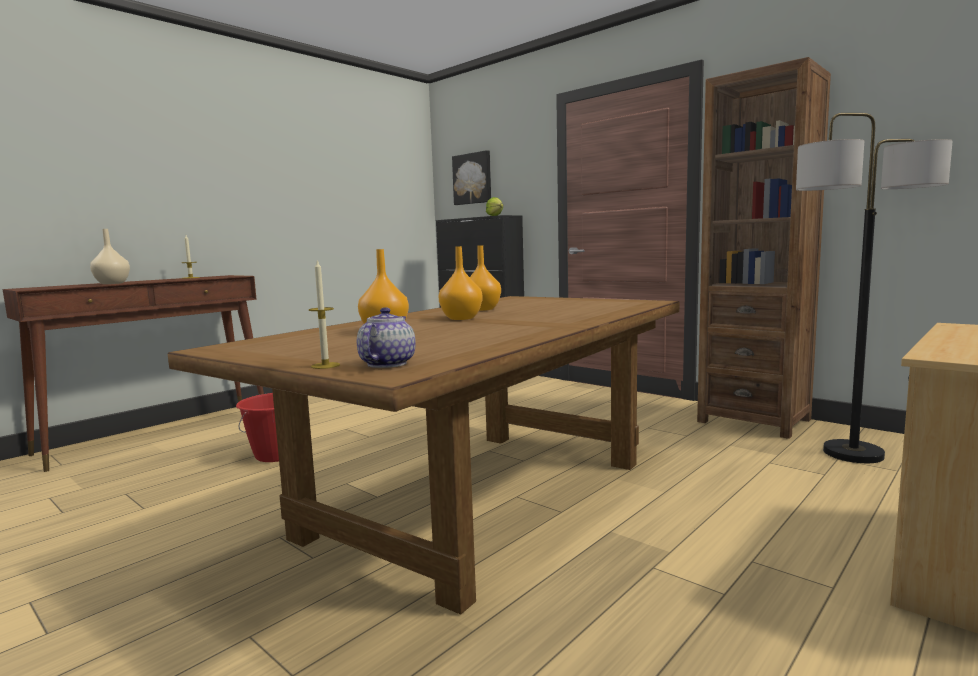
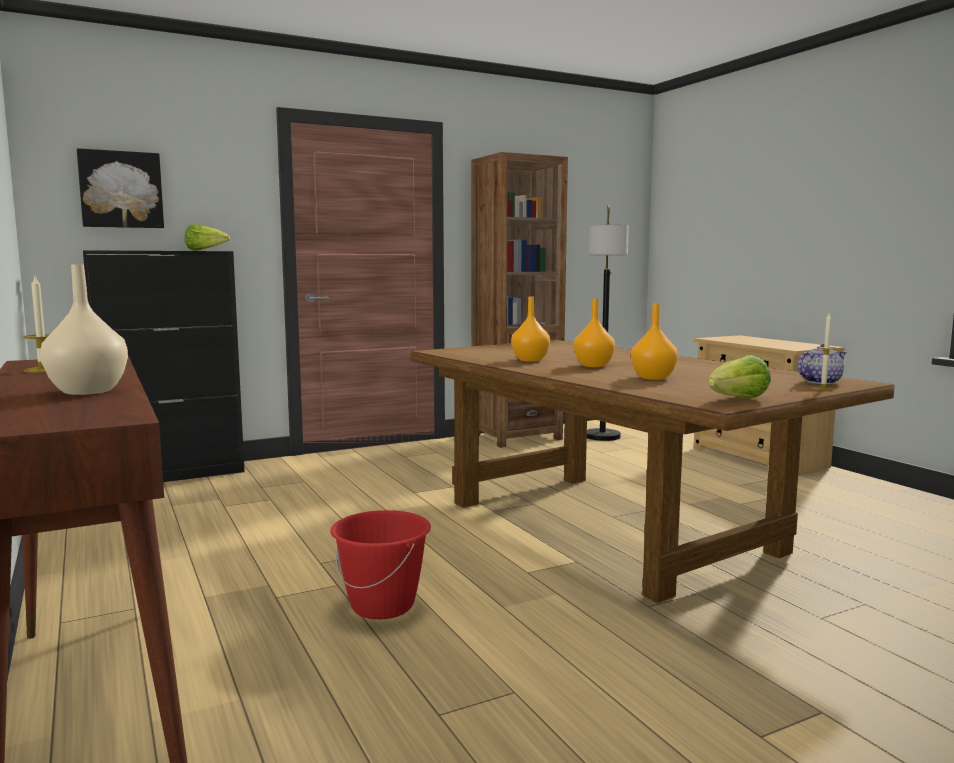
camera: 70 degrees left, 0 degrees up
teapot [357,307,416,368] -> teapot turned 120 degrees clockwise [797,344,847,384]
none -> lettuce [708,355,771,398]

